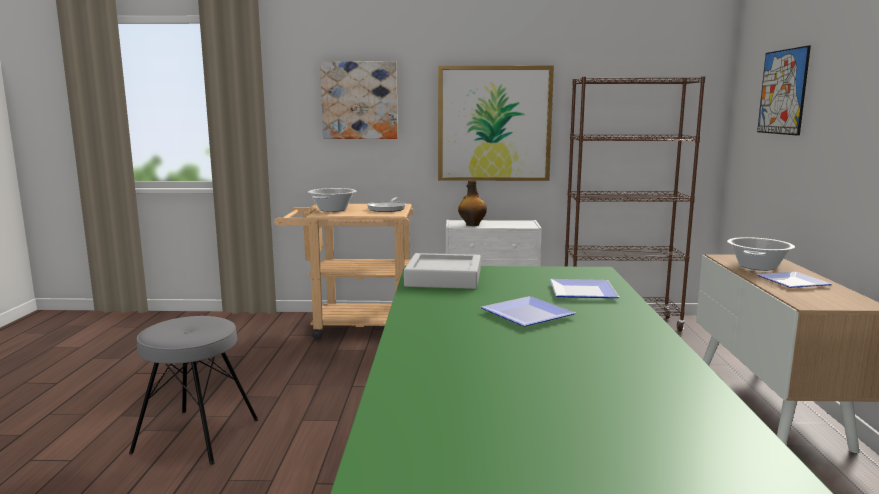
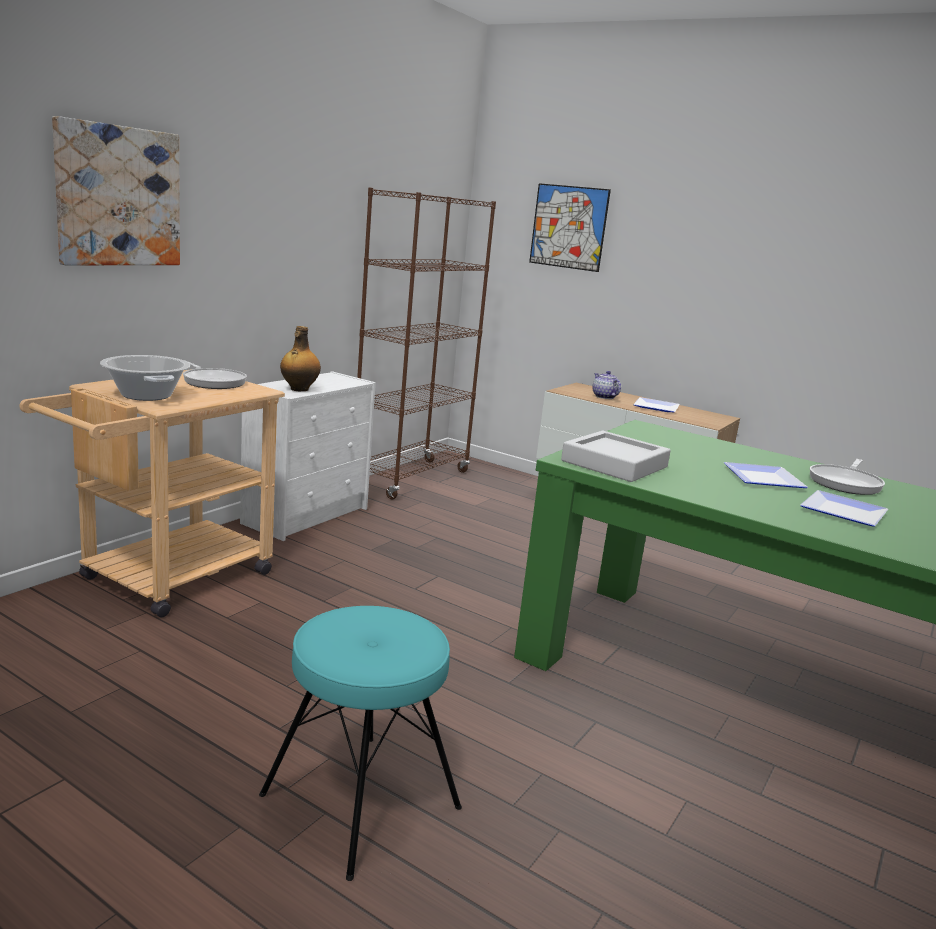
camera: 60 degrees left, 5 degrees up
grey stool [129,316,258,465] -> turquoise stool [259,606,462,881]
picture [438,66,554,181] -> none
plate [550,279,619,298] -> plate moved to [800,490,888,527]
cooking pot [727,237,795,271] -> teapot [593,371,621,399]
none -> frying pan [810,459,885,495]

